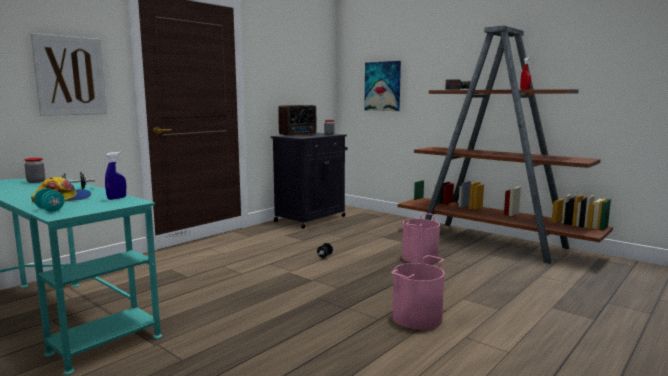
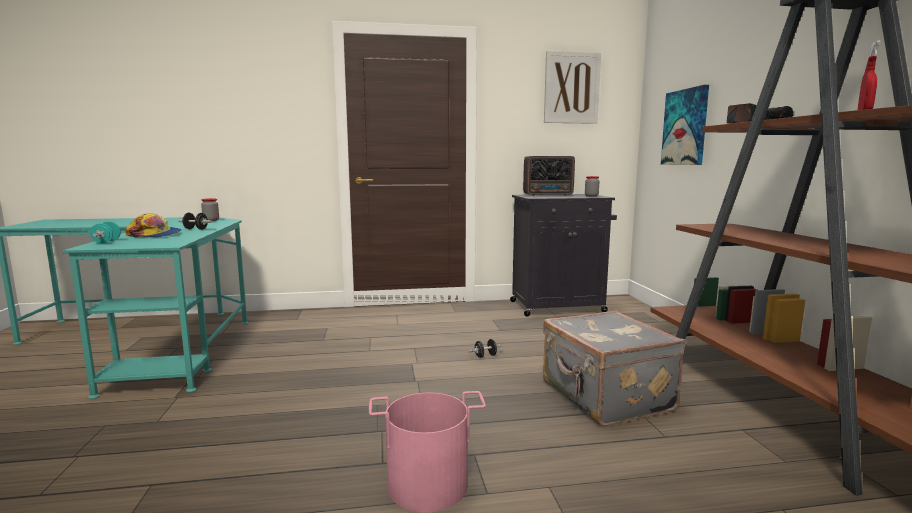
camera: 40 degrees right, 0 degrees up
picture [31,33,107,116] -> picture moved to [544,51,601,124]
blue spray bottle [105,152,126,200] -> none
pink bucket [402,213,440,264] -> grey suitcase [543,311,685,426]

